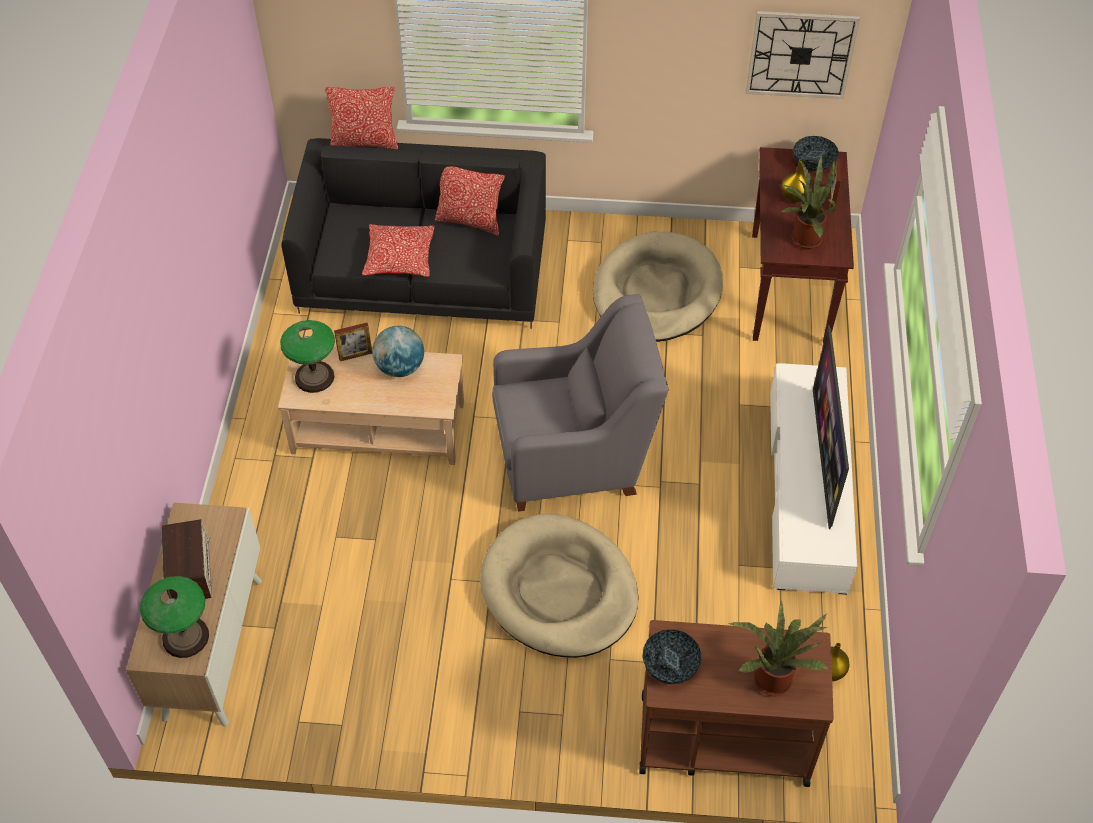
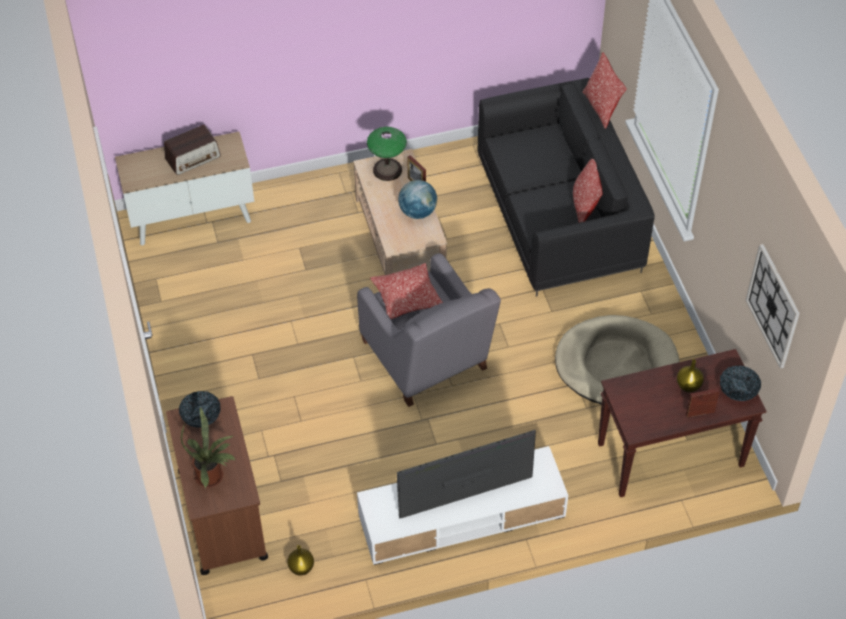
camera: 70 degrees right, 0 degrees up
table lamp [140,576,209,658] -> none
pillow [362,224,435,277] -> pillow moved to [370,263,443,319]
beige dog bed [480,514,639,658] -> none
potted plant [781,156,836,249] -> none

